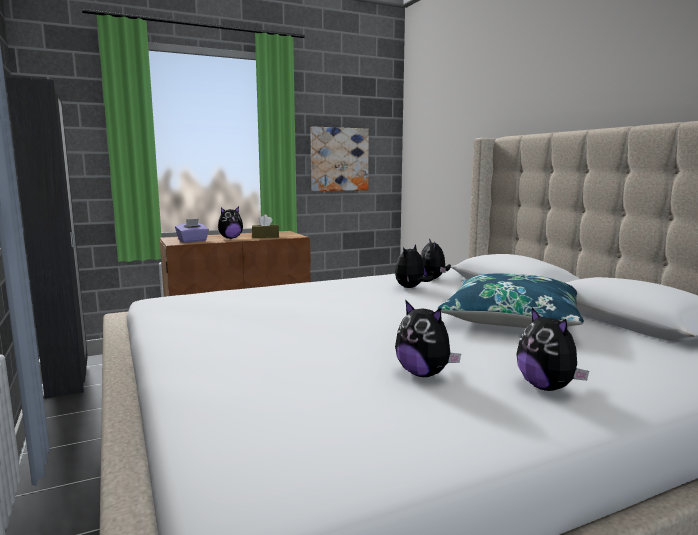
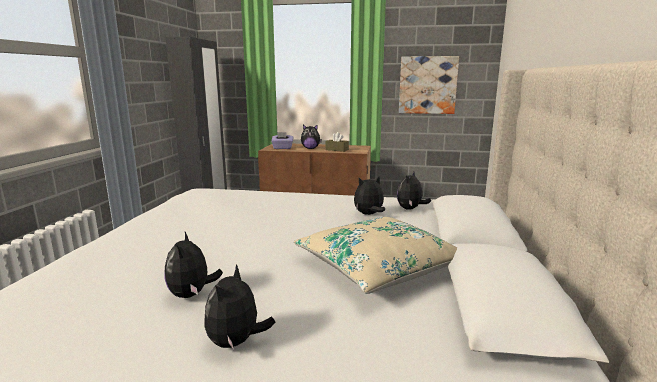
camera: 35 degrees right, 5 degrees up
blue pillow [437,274,584,328] -> beige pillow [294,217,457,294]

